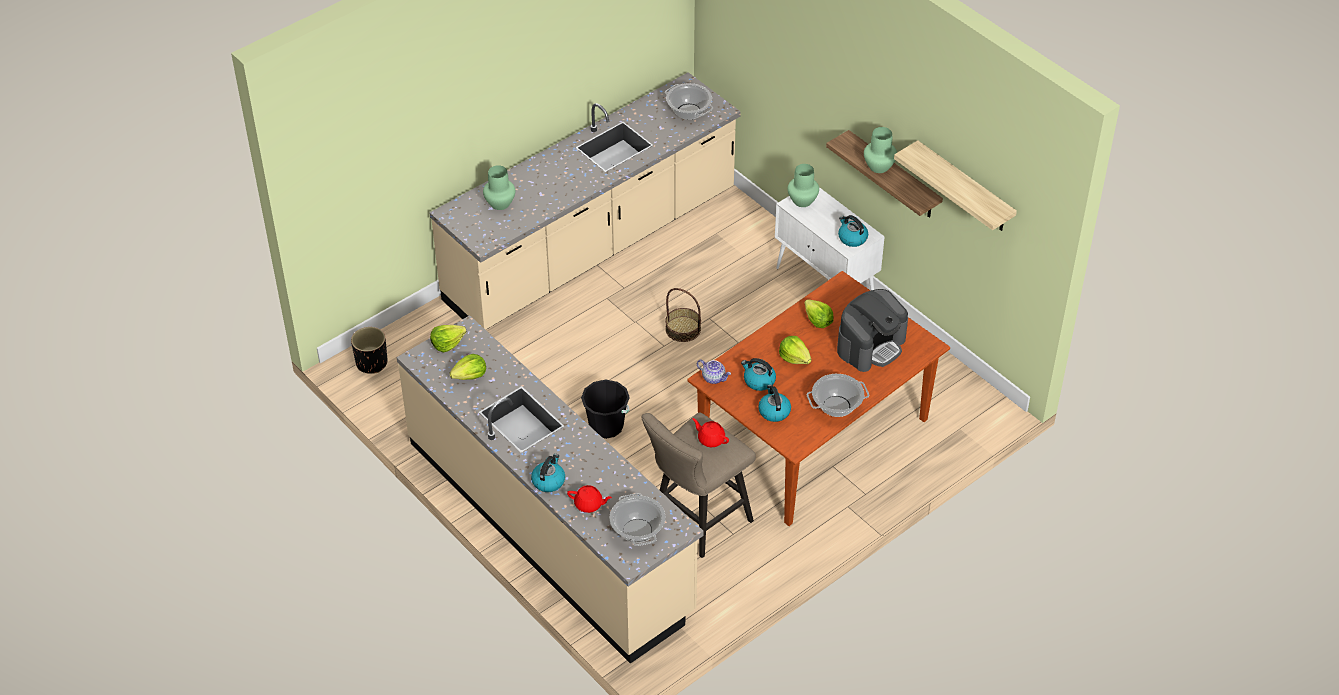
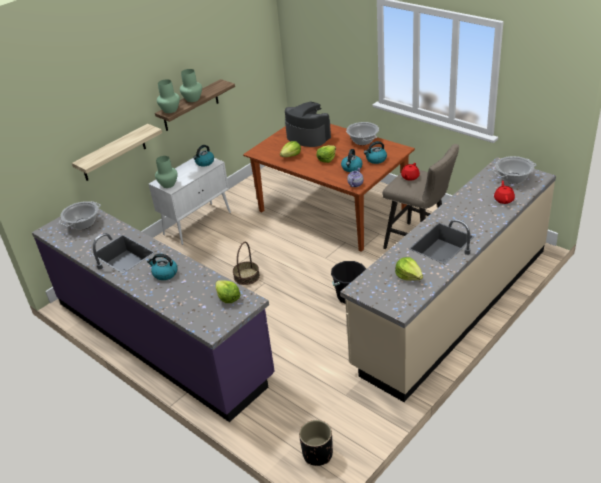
camera: 95 degrees left, 10 degrees down
beige counter [429,72,741,330] -> purple counter [32,209,275,422]
lettuce [430,325,467,352] -> lettuce moved to [216,280,241,303]
green vase [483,165,515,210] -> green vase moved to [157,79,180,113]
kettle [531,454,565,492] -> kettle moved to [147,254,178,280]
shelf [894,140,1017,231] -> shelf moved to [72,124,162,181]

